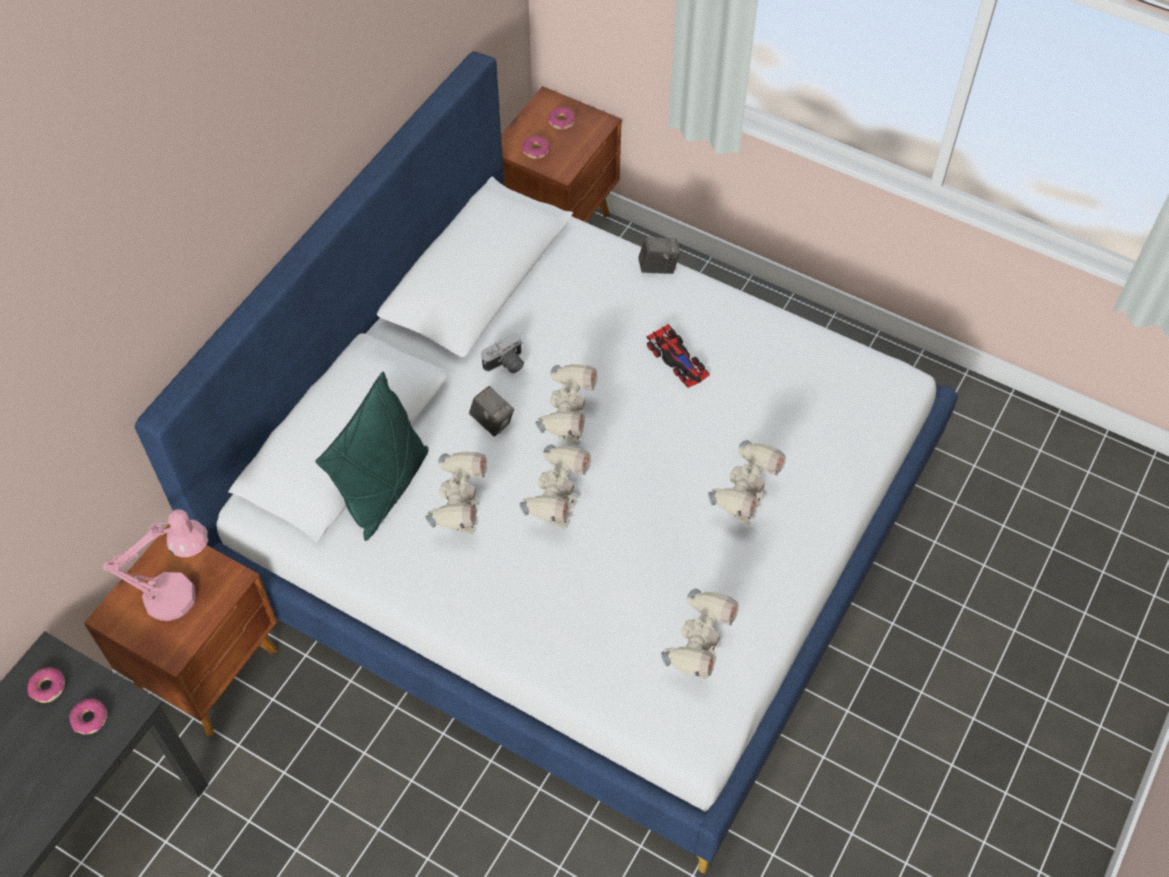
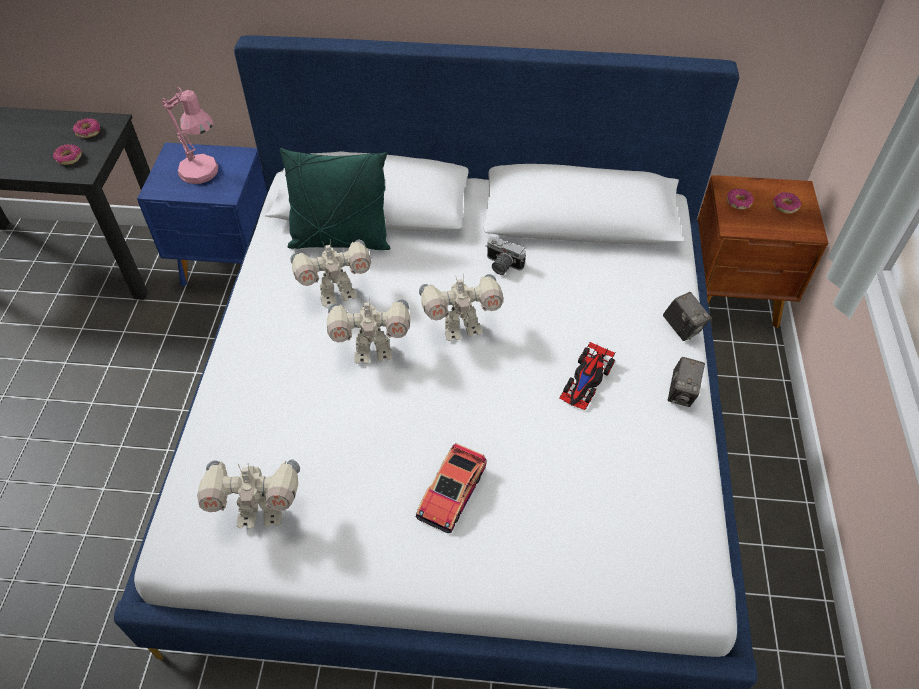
camera: 65 degrees right, 5 degrees down
brown nightstand [84,524,277,736] -> blue nightstand [137,143,267,287]
camera [469,386,514,437] -> camera moved to [668,357,705,407]
toy robot [708,440,786,525] -> toy car [415,443,487,533]

